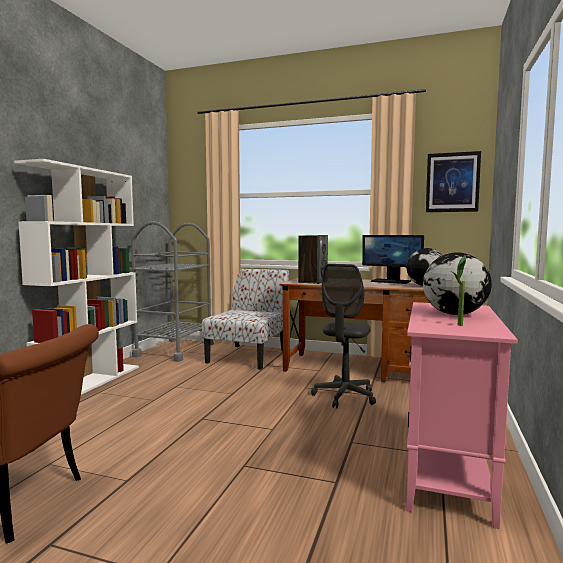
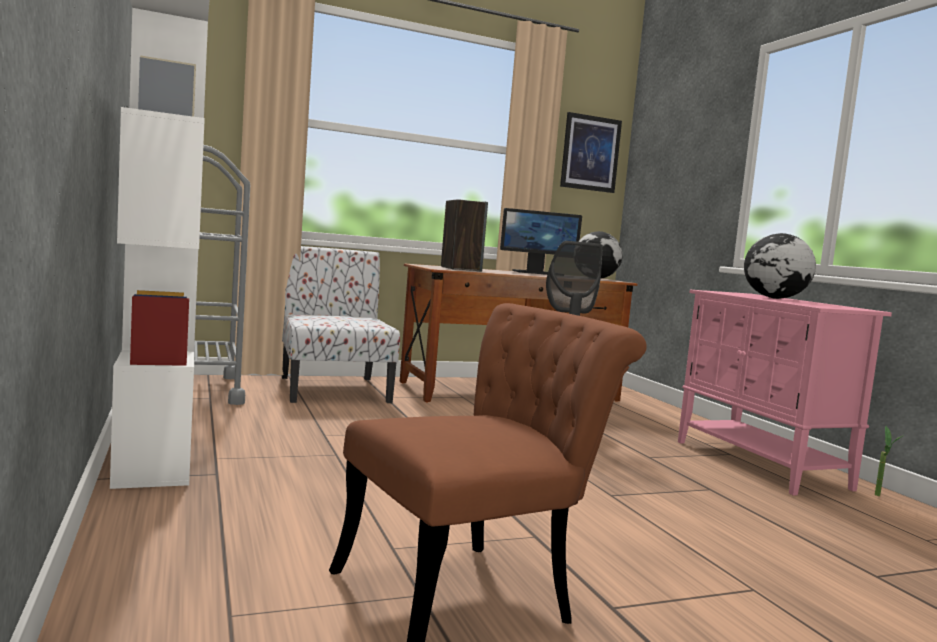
camera: 40 degrees left, 0 degrees up
potted plant [452,255,466,326] -> potted plant moved to [875,426,904,496]

